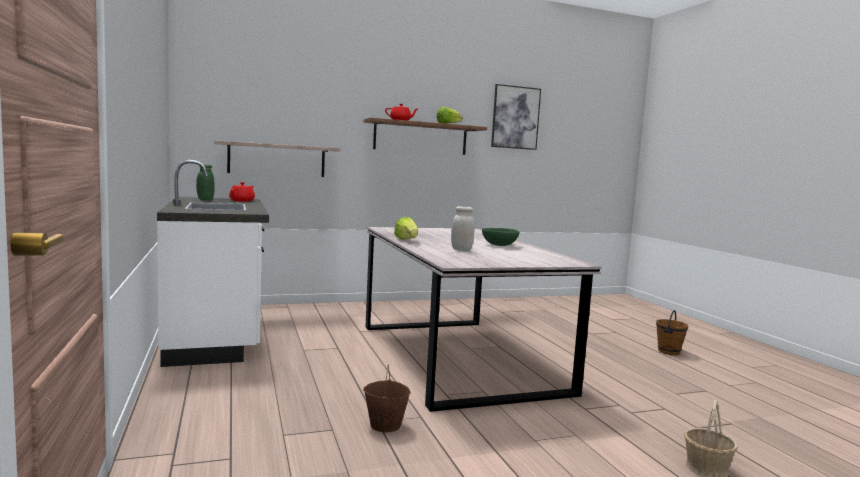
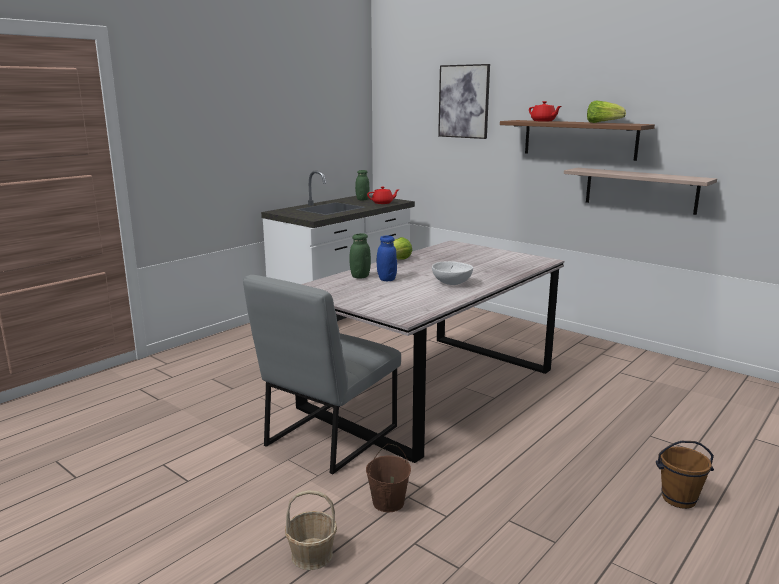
camera: 60 degrees right, 10 degrees up
shelf [214,140,340,177] -> shelf moved to [564,168,717,215]
brown bucket [363,364,411,432] -> brown bucket moved to [366,444,411,512]
white jar [451,206,475,251] -> blue jar [377,235,397,281]
green bowl [482,228,519,246] -> white bowl [432,261,473,285]
picture [491,84,541,150] -> picture moved to [438,64,490,139]
none -> grey chair [243,275,401,474]
none -> green jar [349,233,371,279]

